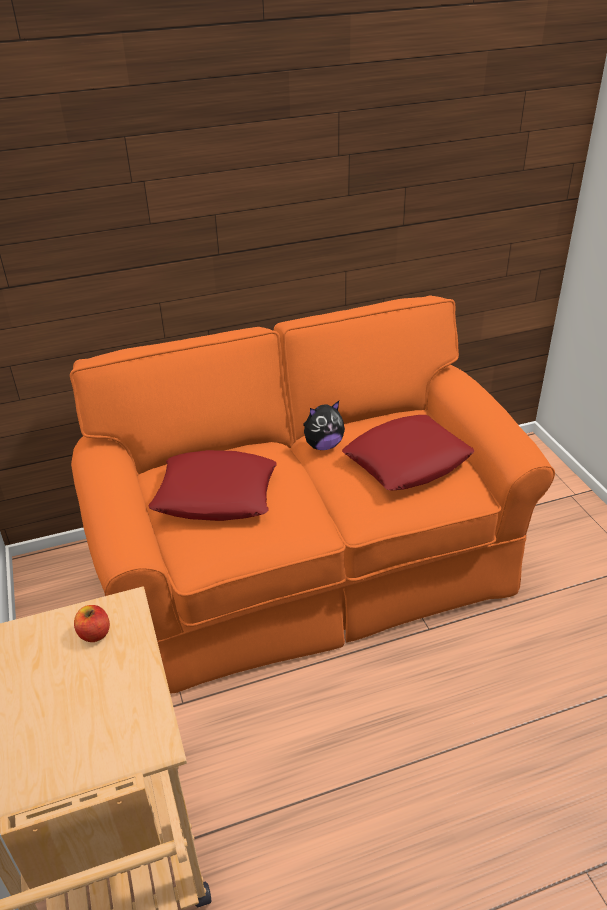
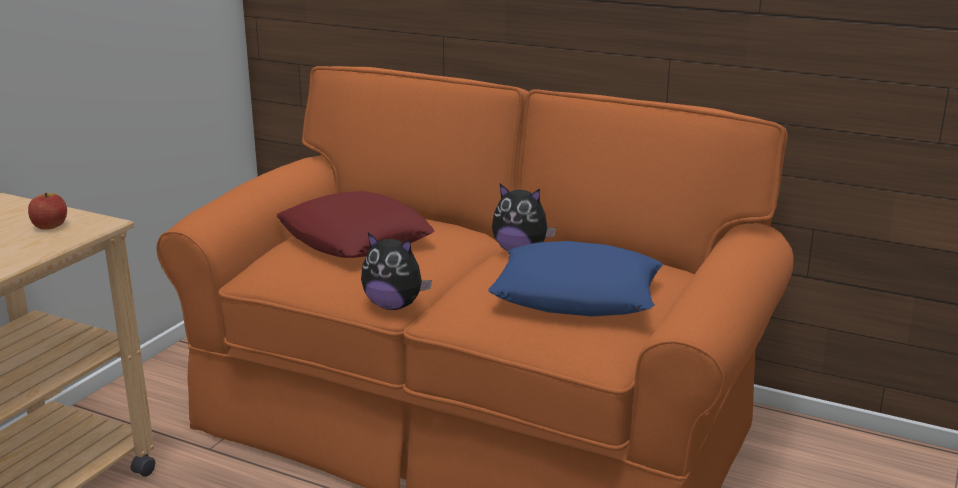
camera: 45 degrees right, 15 degrees down
red pillow [342,415,474,491] -> blue pillow [488,241,663,316]
none -> plush toy [361,233,432,310]

